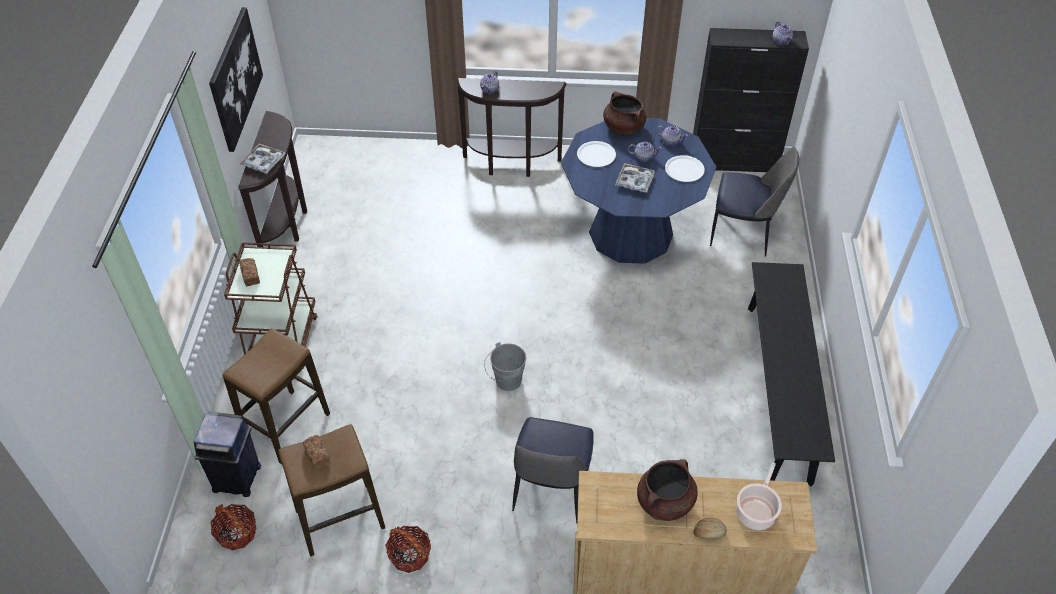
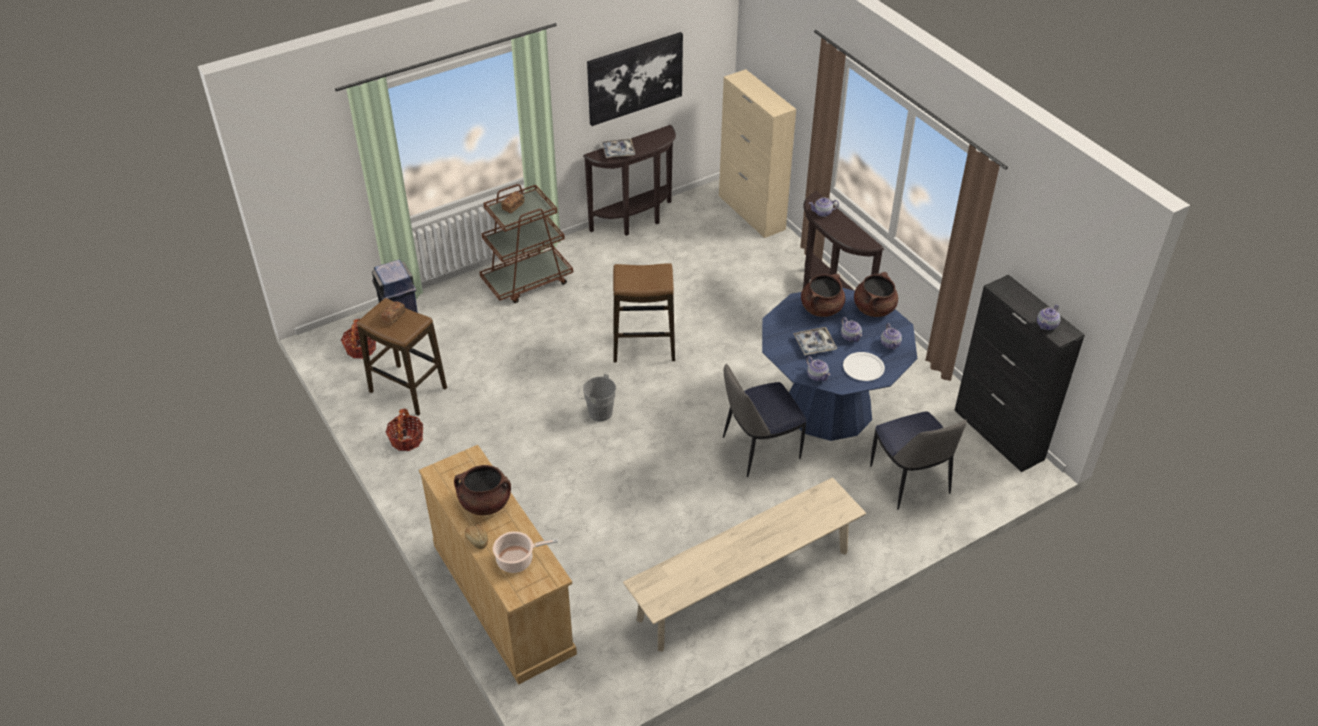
camera: 55 degrees right, 5 degrees down
stool [223,328,330,464] -> stool moved to [613,263,675,362]
chair [512,417,594,523] -> chair moved to [723,364,807,477]
white plate [577,141,616,167] -> brown cooking pot [801,274,845,317]
black bench [748,262,835,486] -> beige bench [623,477,866,652]
none -> beige cabinet [719,69,796,238]
none -> teapot [806,356,831,381]

